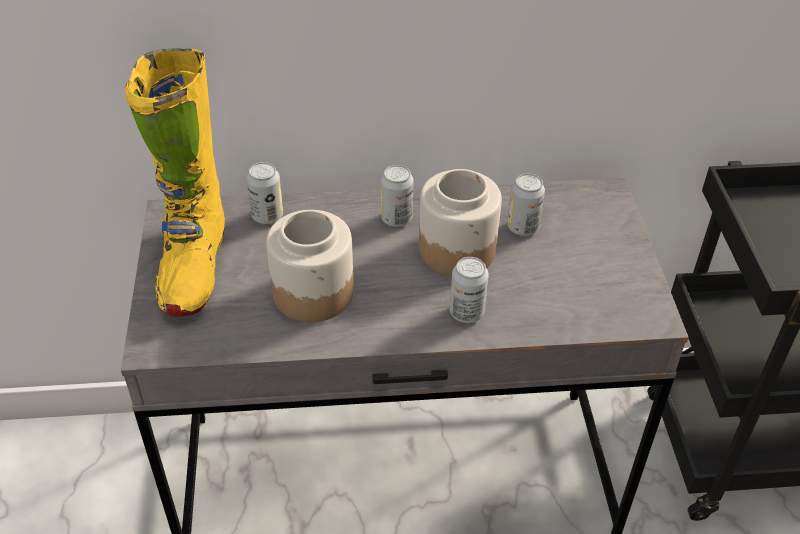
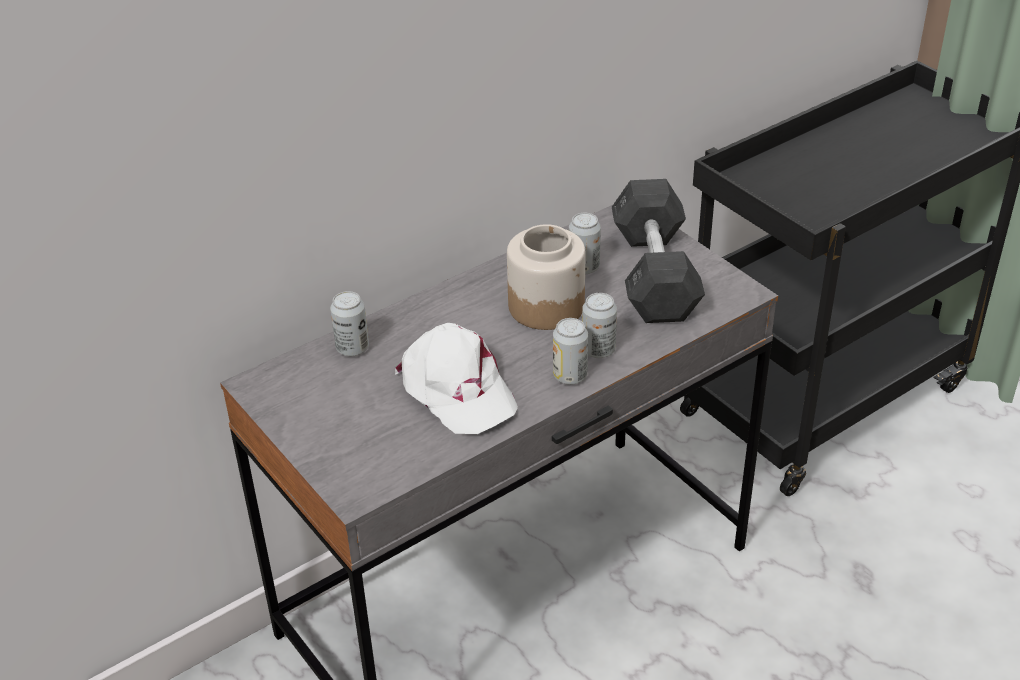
camera: 30 degrees left, 5 degrees down
yellow boot [125,48,225,317] -> none
jar [266,210,354,322] -> white cap [394,323,518,434]
can [381,165,414,227] -> can moved to [553,318,588,385]
none -> grey dumbbell [612,179,705,323]

